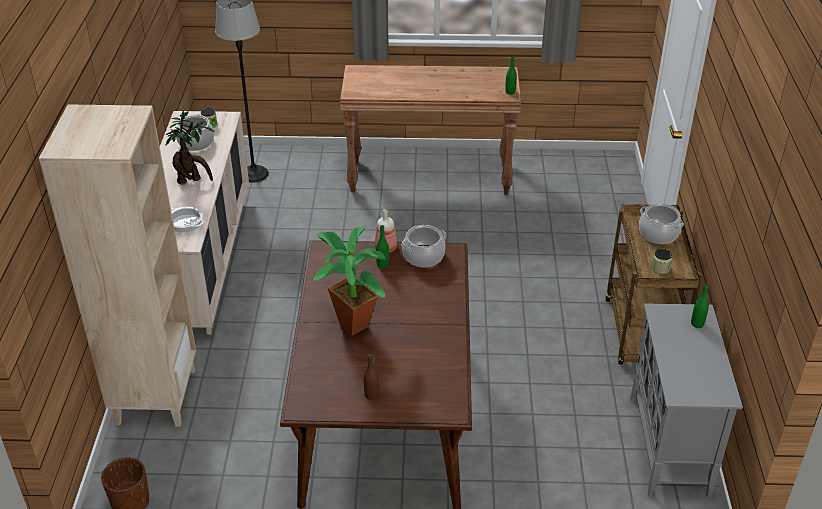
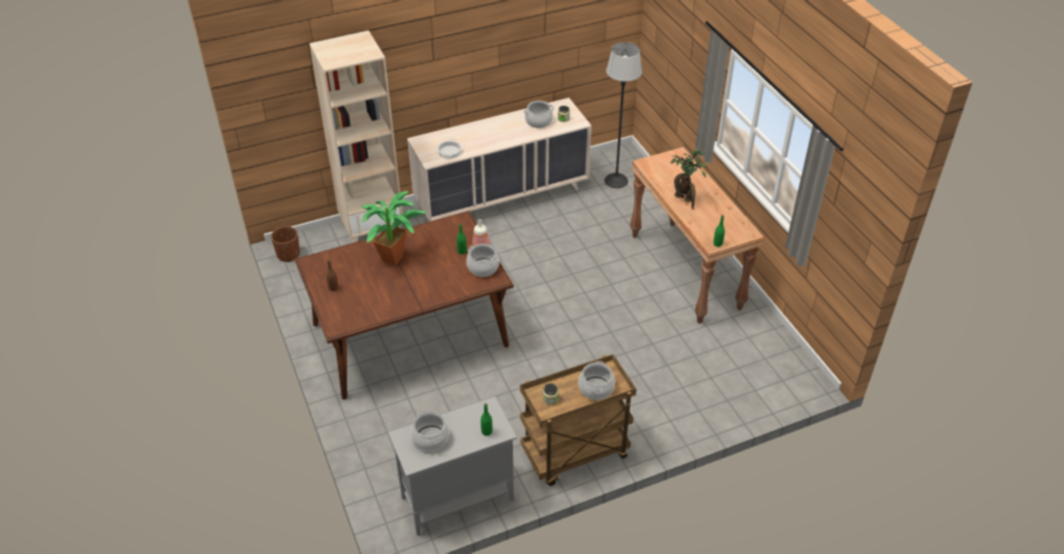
camera: 65 degrees right, 5 degrees up
potted plant [165,110,215,185] -> potted plant moved to [670,150,707,209]
none -> cooking pot [411,410,449,451]

